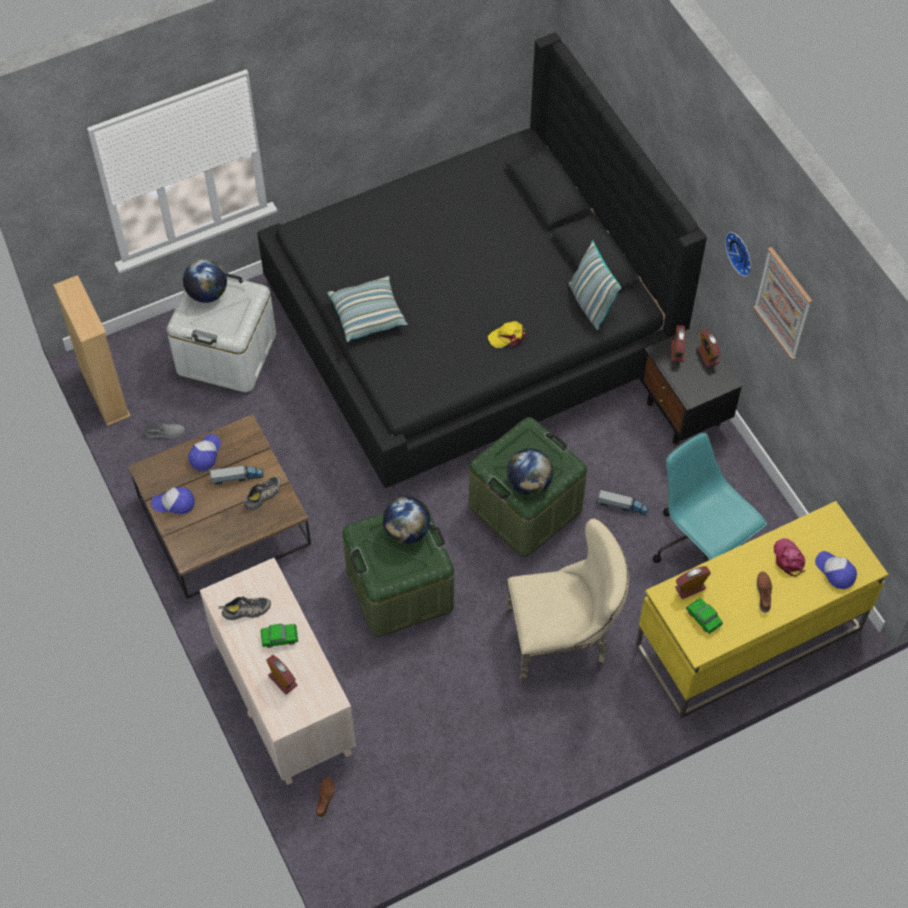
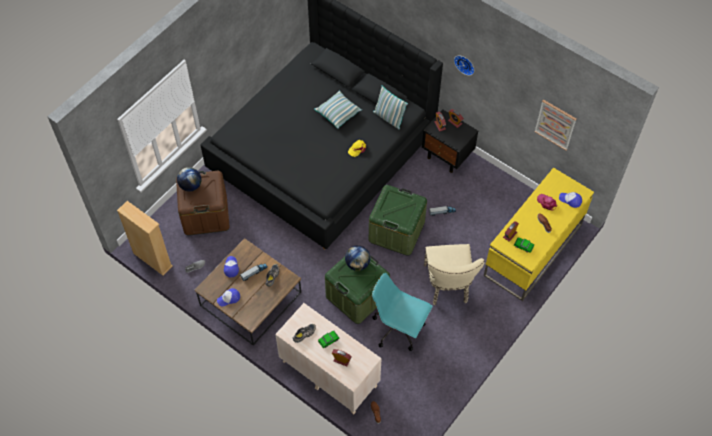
camera: 25 degrees left, 0 degrees up
white storage box [167,273,276,393] -> brown storage box [176,171,230,235]
pillow [327,276,408,342] -> pillow moved to [314,90,362,129]
beige chair [506,518,629,683] -> beige chair turned 120 degrees clockwise [424,244,485,305]
globe [507,448,554,495] -> none
turquoise office chair [653,433,767,563] -> turquoise office chair moved to [372,273,432,351]
picture [753,247,812,360] -> picture moved to [534,99,576,150]

